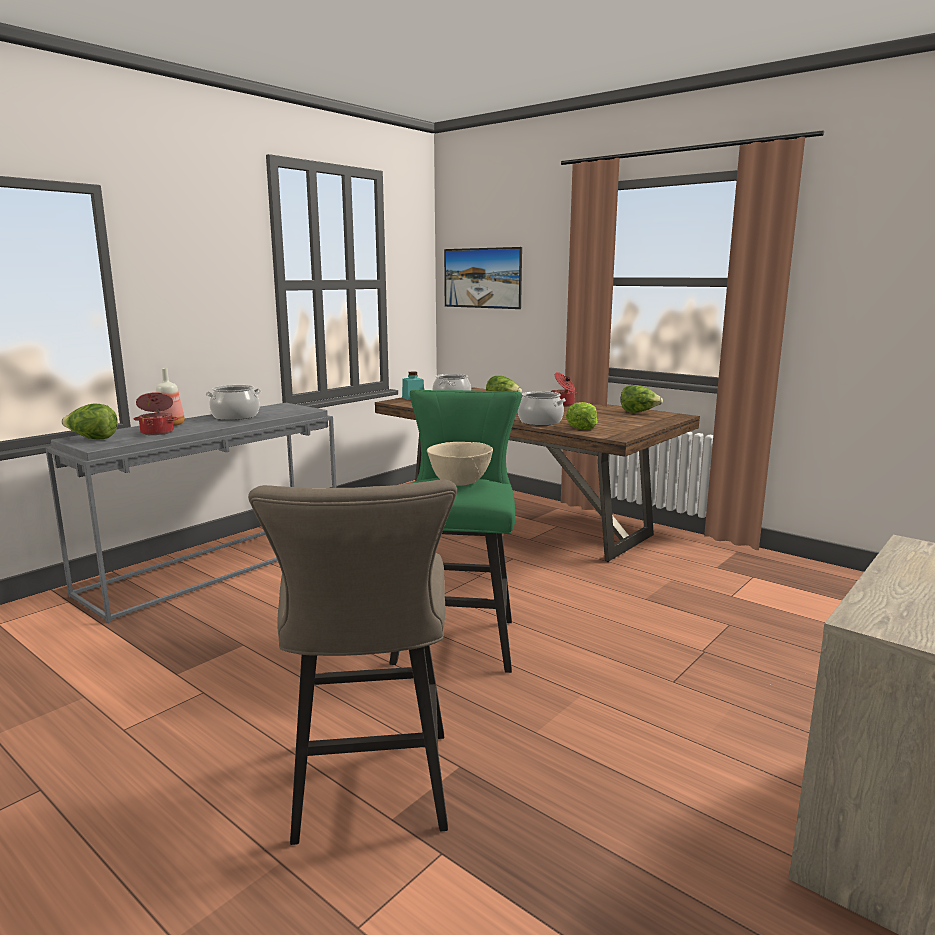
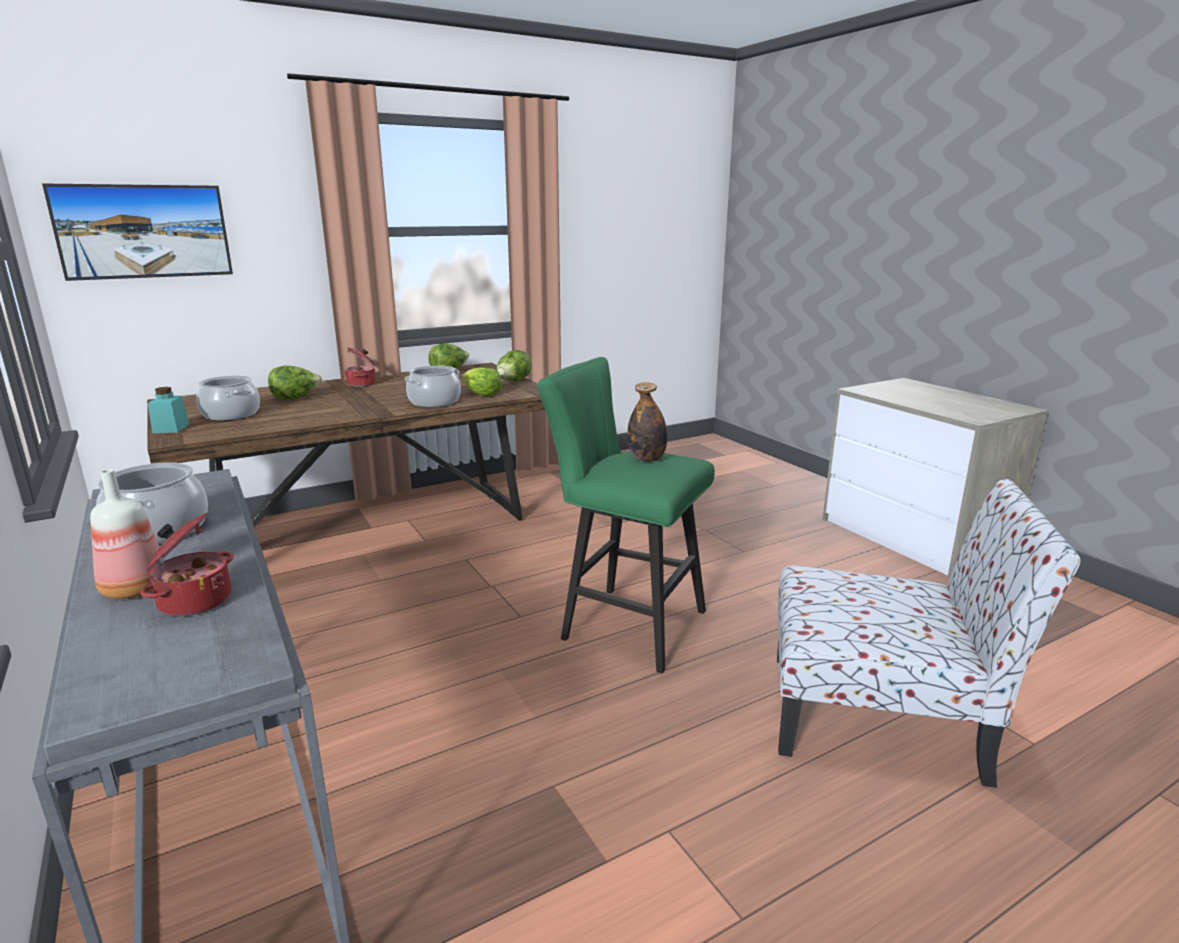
camera: 70 degrees left, 5 degrees up
lettuce [61,403,118,439] -> lettuce moved to [496,350,532,382]
beige stool [248,479,457,845] -> chair [777,479,1081,788]
beige bowl [427,442,493,486] -> bottle [627,382,667,462]

